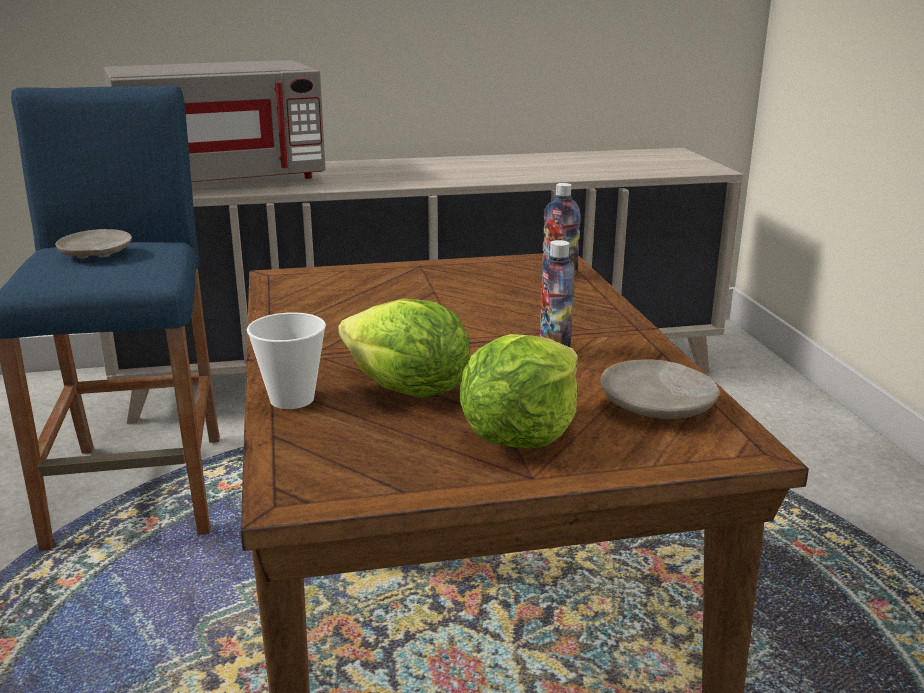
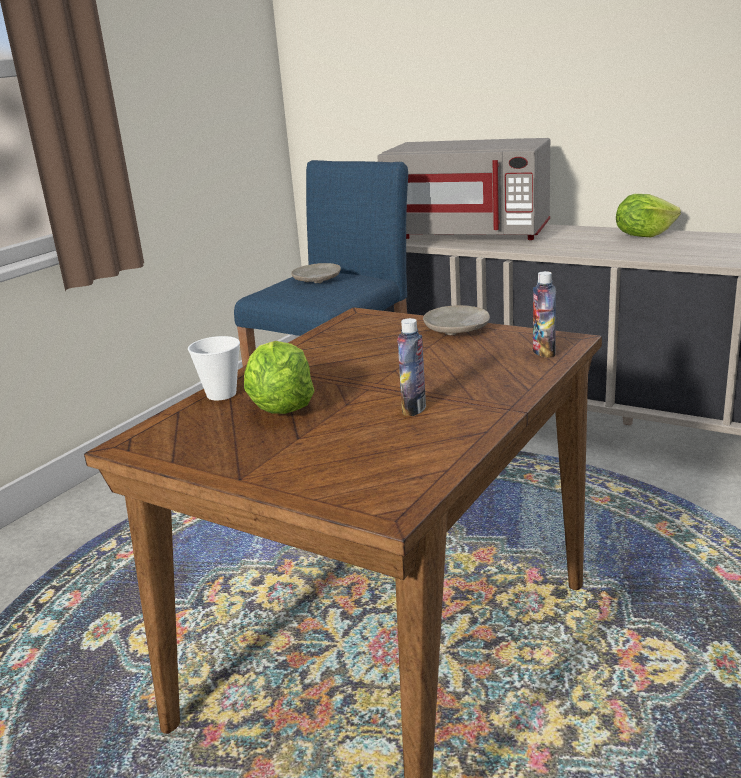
camera: 45 degrees right, 0 degrees up
lettuce [460,334,578,448] -> lettuce moved to [616,194,681,237]
beige plate [600,359,720,419] -> beige plate moved to [423,305,490,335]

